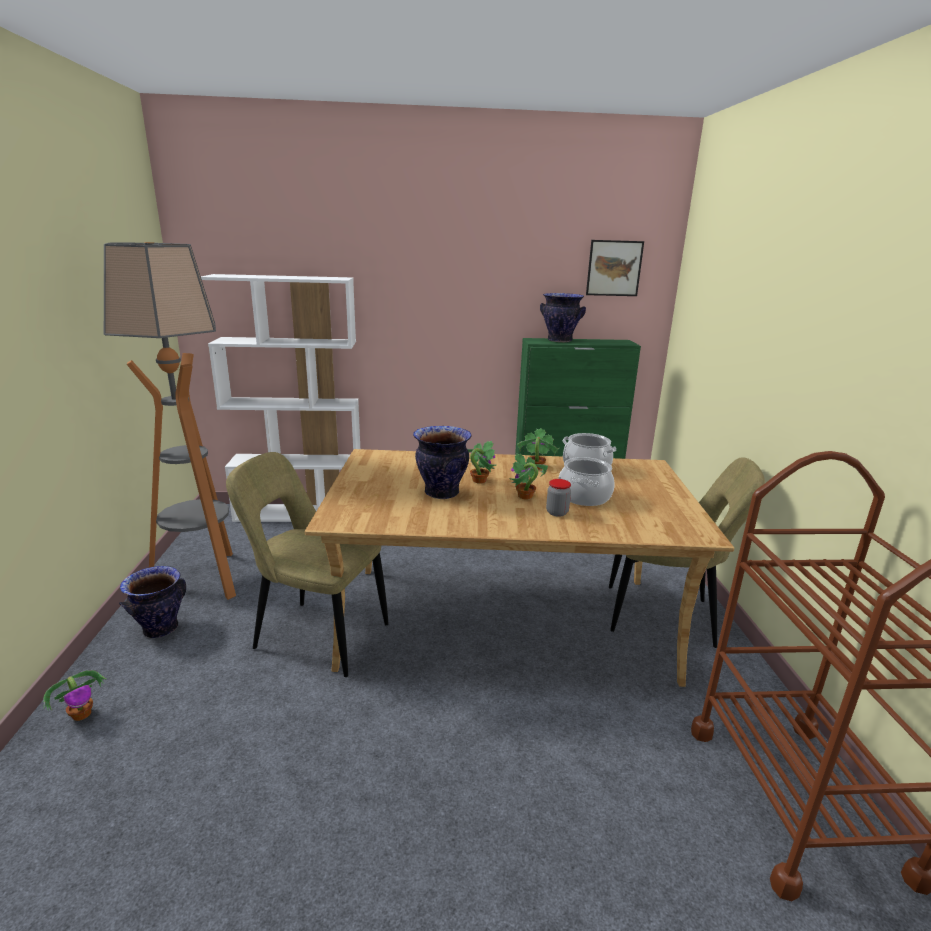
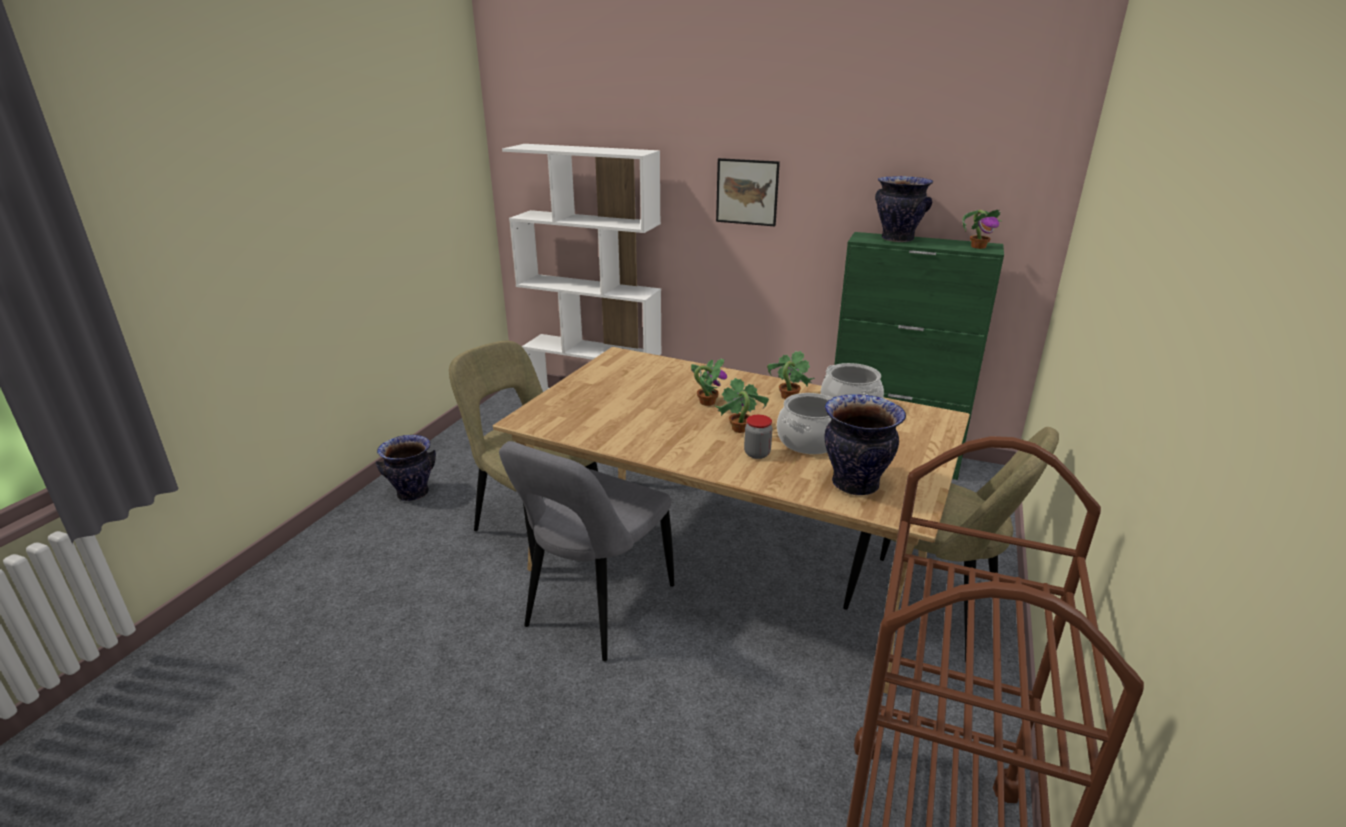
camera: 25 degrees right, 5 degrees up
potted plant [43,670,106,721] -> potted plant moved to [962,209,1001,249]
floor lamp [104,242,236,600] -> none
vase [413,426,472,499] -> vase moved to [825,395,906,495]
picture [586,240,644,296] -> picture moved to [716,158,780,226]
none -> grey chair [499,441,674,661]

